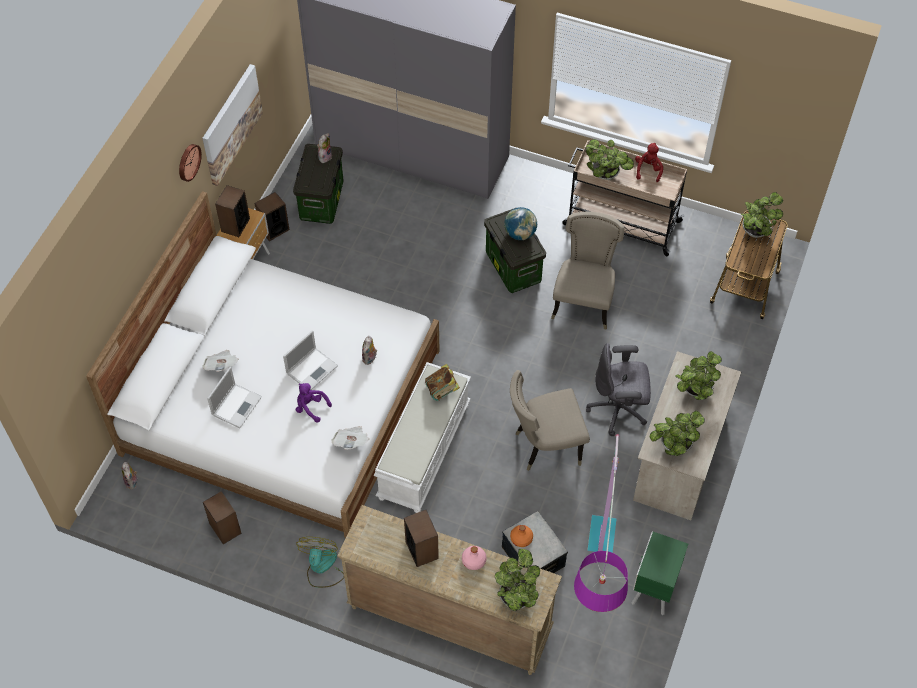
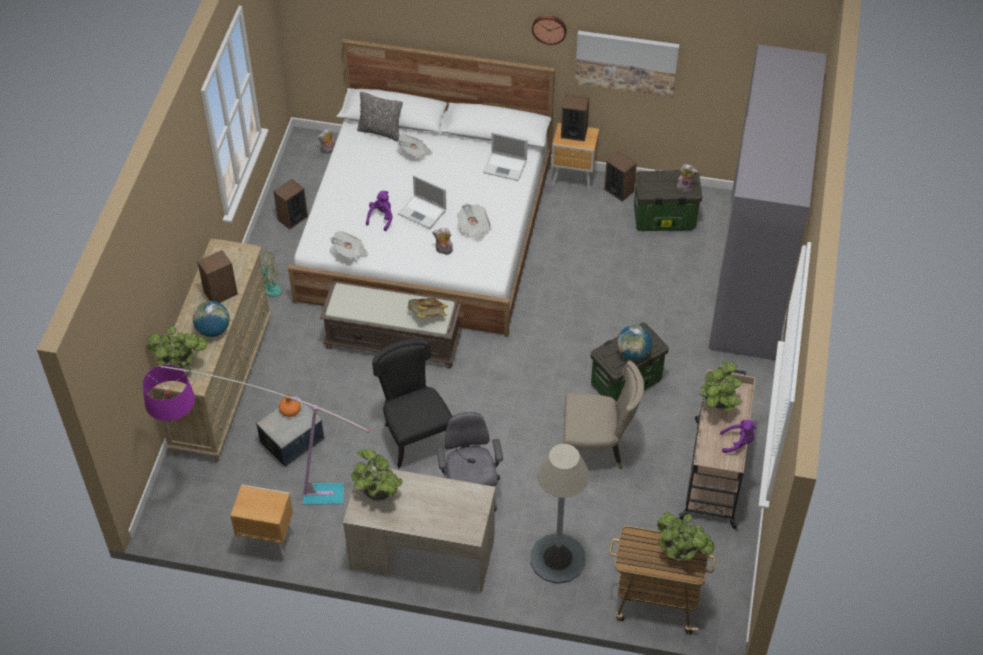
camera: 80 degrees right, 5 degrees down
laptop [207,367,262,428] -> laptop moved to [483,132,527,181]
white bench [373,362,471,513] -> brown bench [320,281,462,368]
pink bottle [462,546,486,570] -> globe [193,301,230,337]
beige chair [510,370,590,471] -> black chair [372,339,453,468]
green nightstand [632,531,688,615] -> brown nightstand [230,484,295,561]
red plush toy [635,143,663,182] -> purple plush toy [720,420,757,453]
potted plant [676,351,722,400] -> none
none -> pillow [357,91,403,141]
none -> newspaper [457,203,492,242]
none -> grey floor lamp [530,444,590,584]

